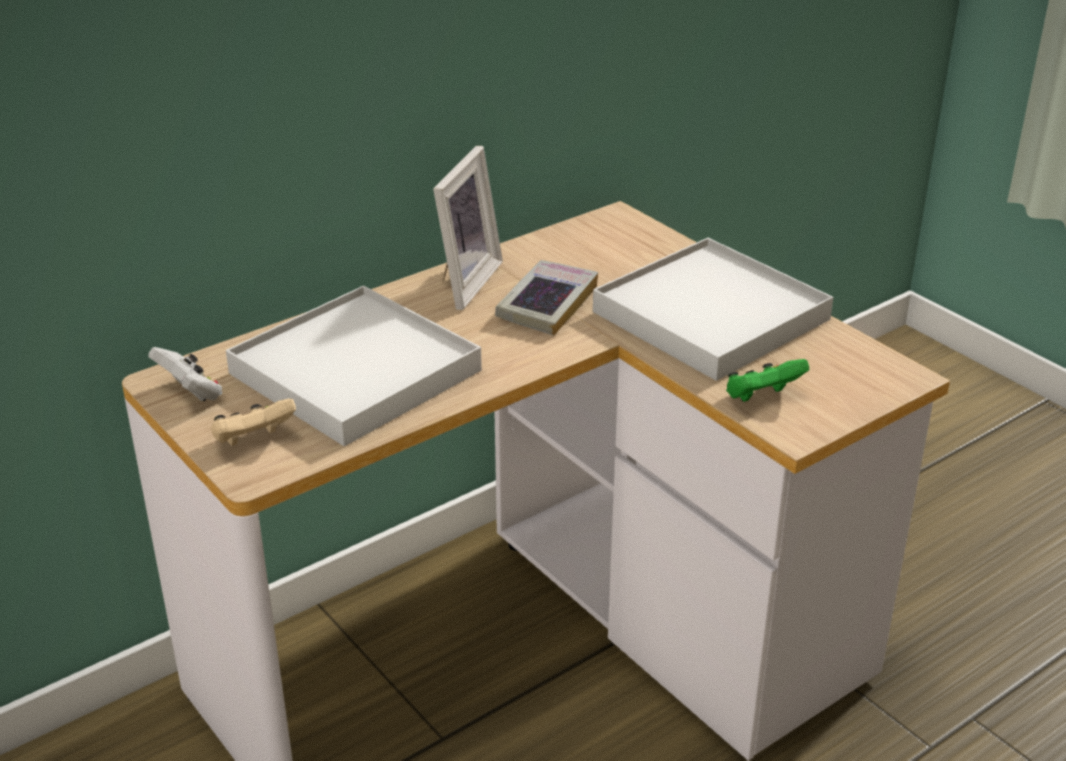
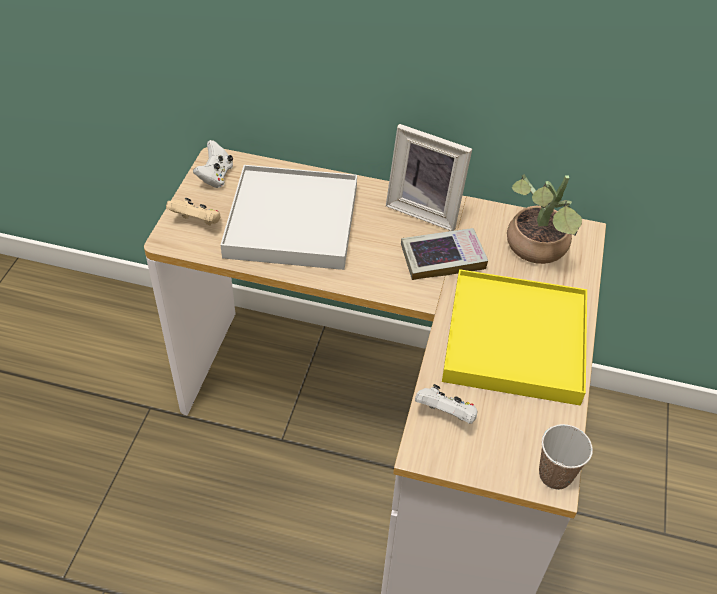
camera: 50 degrees right, 15 degrees up
picture frame [433,146,503,310] -> picture frame turned 45 degrees clockwise [386,124,472,231]
white tray [593,238,833,381] -> yellow tray [442,269,587,405]
green game controller [726,359,809,402] -> white game controller [415,384,477,424]
none -> potted plant [507,174,582,264]
none -> cup [539,424,593,490]

